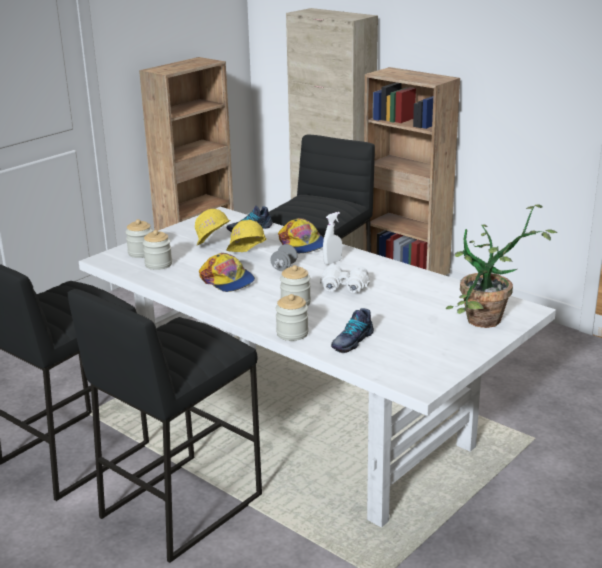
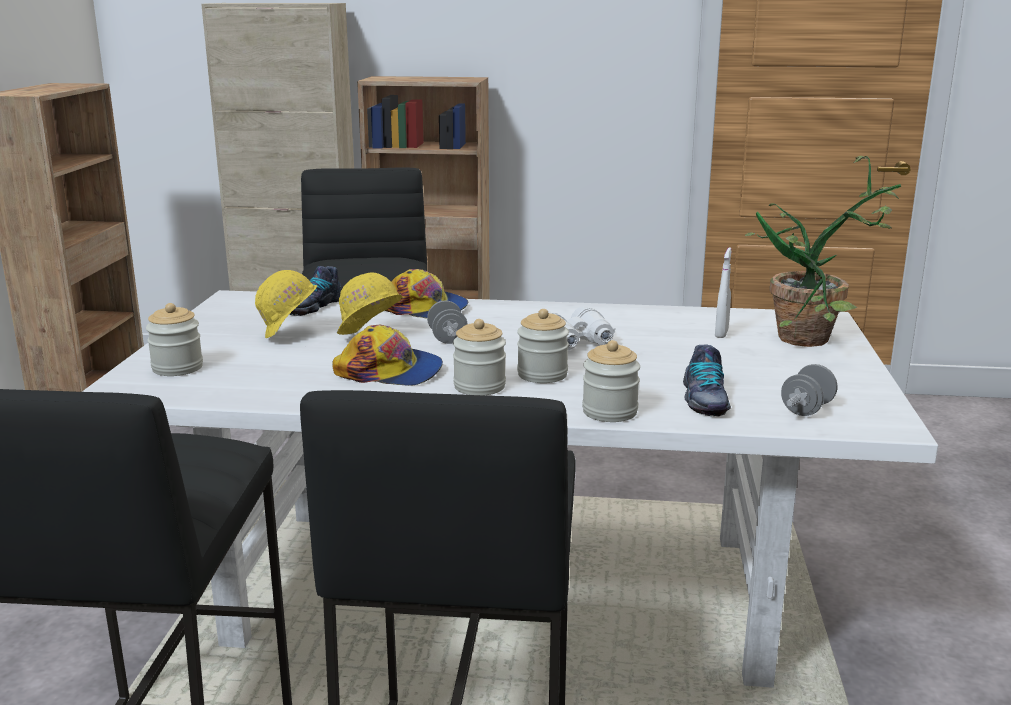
camera: 35 degrees left, 5 degrees down
jar [143,230,172,270] -> jar moved to [453,319,506,395]
white spray bottle [323,212,342,265] -> white spray bottle moved to [715,247,732,338]
none -> grey dumbbell [781,364,838,416]

